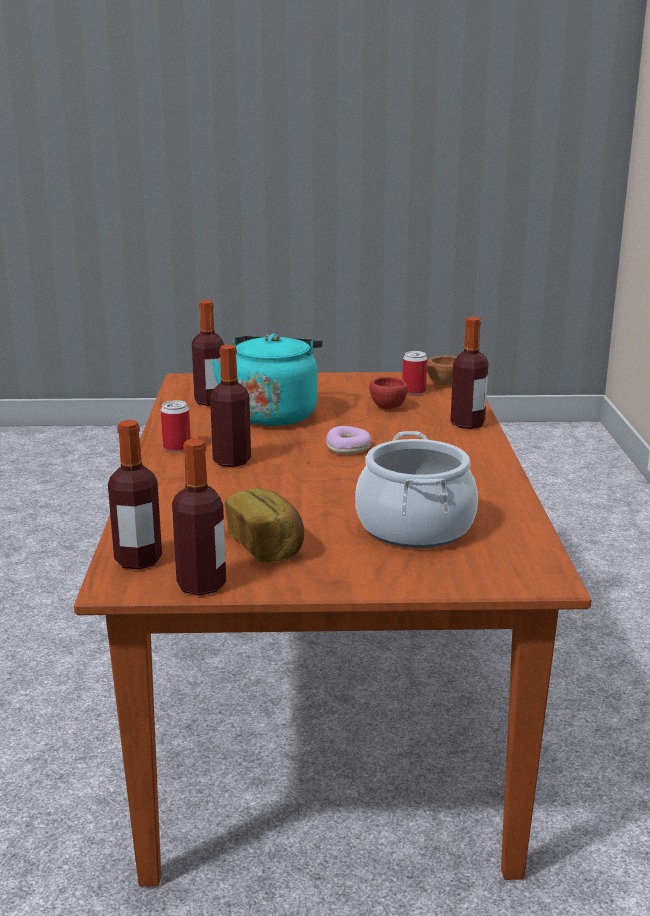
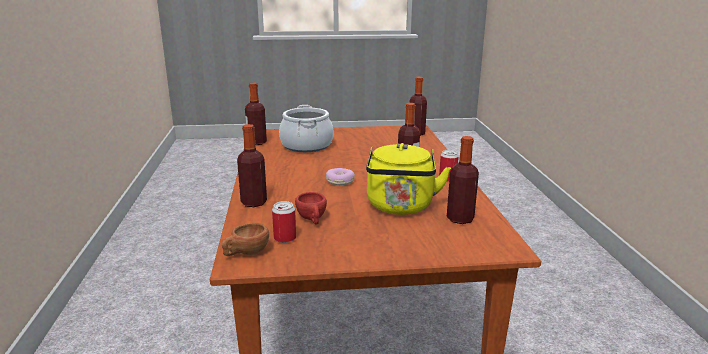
camera: 175 degrees right, 0 degrees up
bottle [172,439,226,595] -> bottle moved to [245,83,267,145]
turquoise kettle [211,334,323,426] -> yellow kettle [366,143,451,215]
bread [225,488,304,562] -> none

